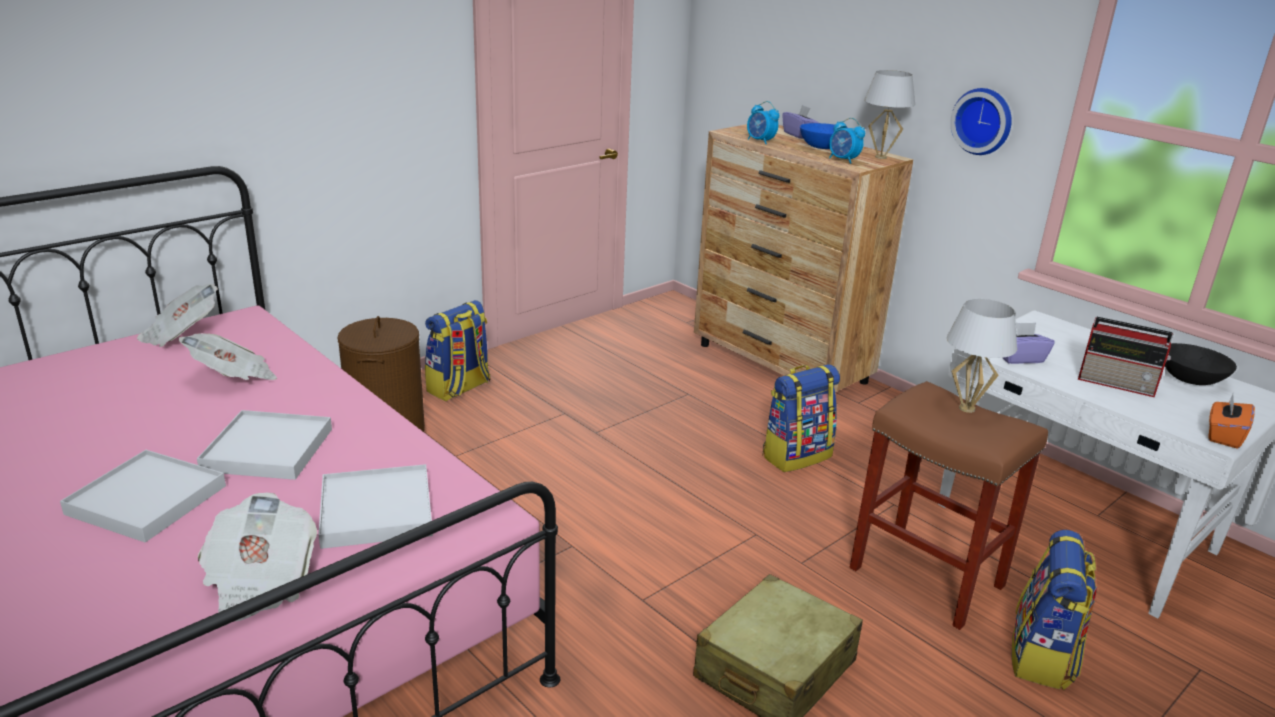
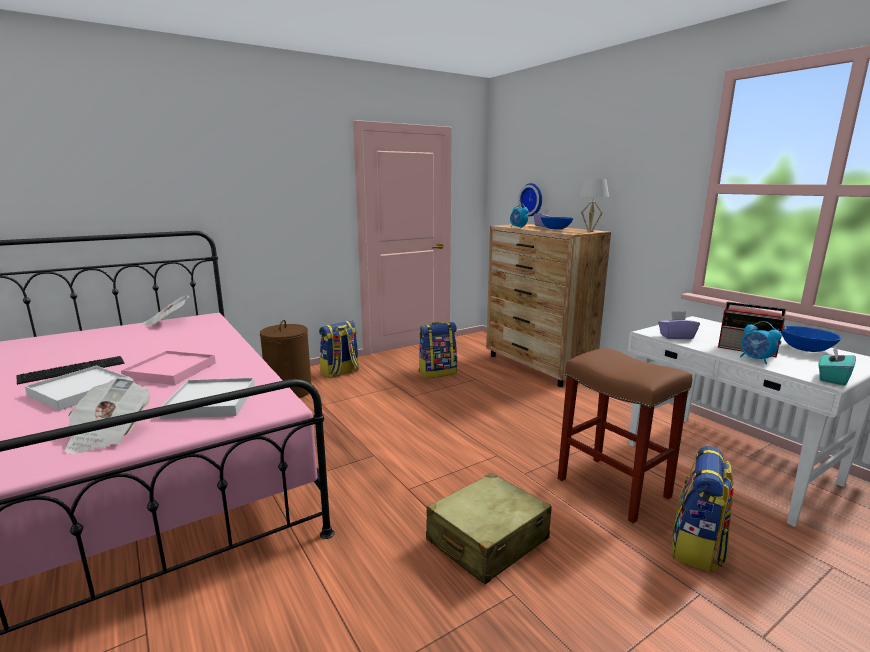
camera: 10 degrees right, 10 degrees down
newspaper [179,333,278,380] -> none
white tray [197,410,332,480] -> pink tray [121,351,216,385]
backpack [762,364,840,472] -> backpack moved to [419,322,457,378]
alarm clock [829,118,865,164] -> alarm clock moved to [740,321,782,364]
white table lamp [947,299,1017,413] -> none
wall clock [950,88,1012,155] -> wall clock moved to [518,183,542,216]
black bowl [1165,343,1237,385] -> blue bowl [782,326,841,352]
orange tissue box [1209,394,1255,448] -> turquoise tissue box [818,345,856,386]
none -> keyboard [17,356,125,385]

